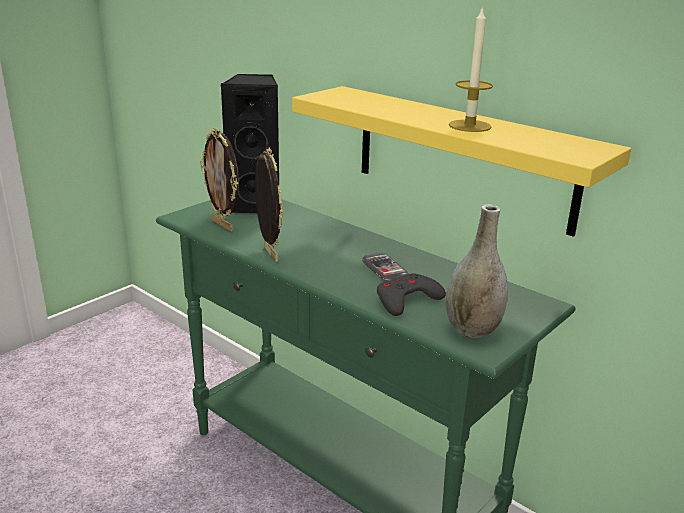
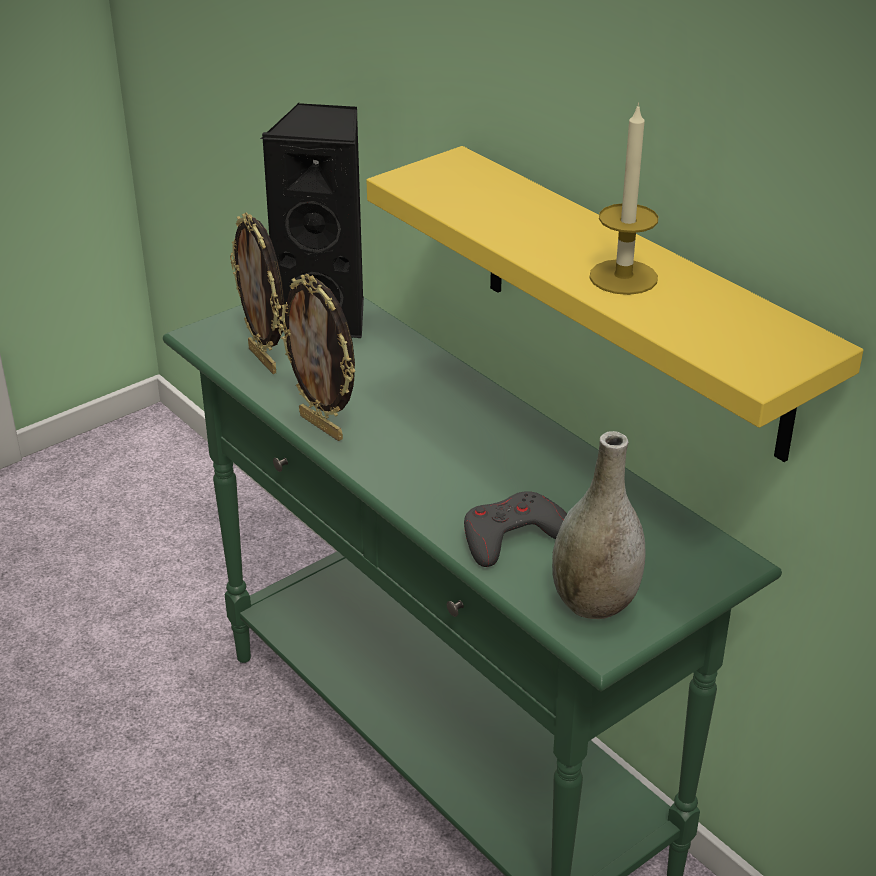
camera: 10 degrees right, 10 degrees up
picture frame [255,148,283,262] -> picture frame turned 150 degrees clockwise [277,274,355,441]
phone [362,253,409,282] -> none

